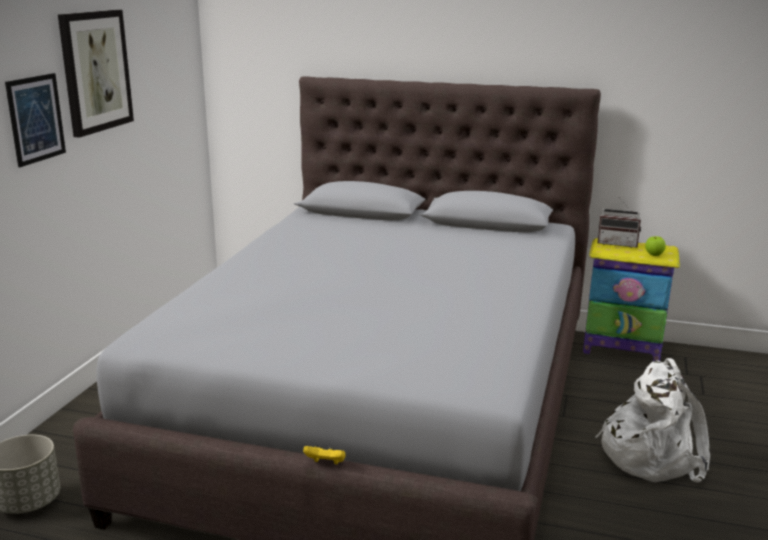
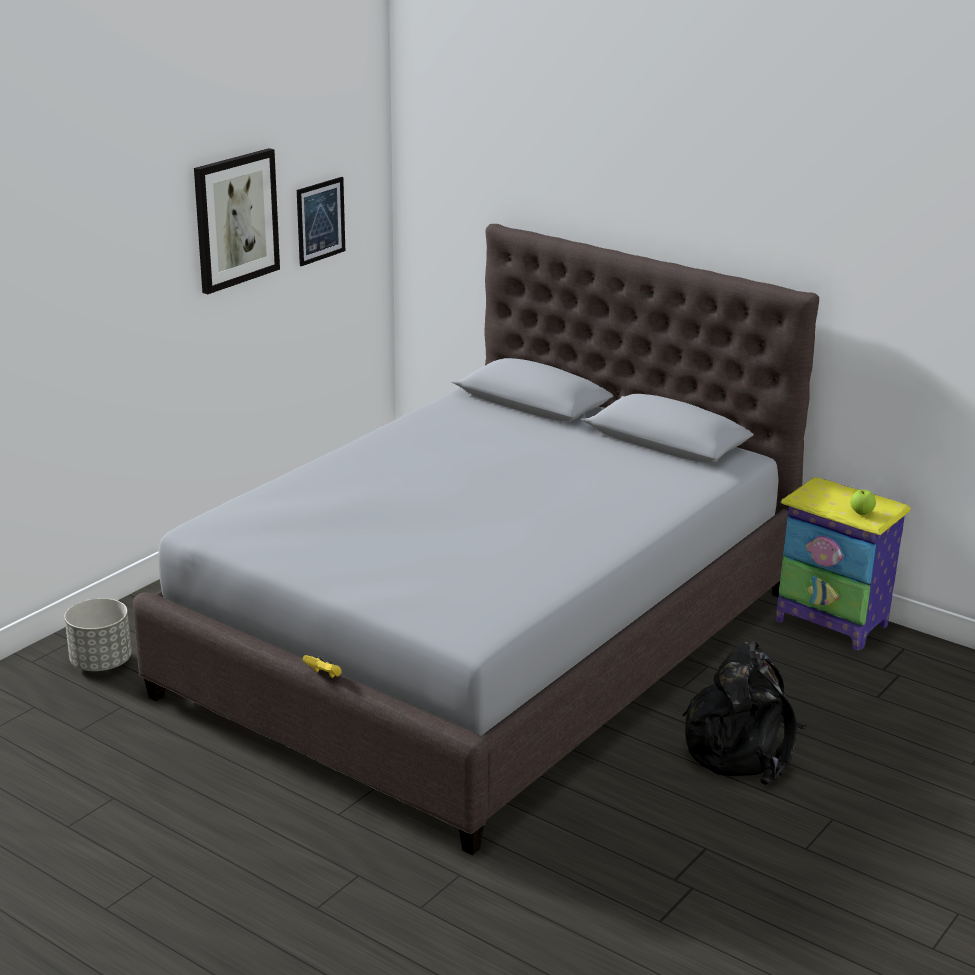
camera: 20 degrees right, 5 degrees up
picture [5,73,66,167] -> picture moved to [297,177,345,266]
white backpack [595,358,710,482] -> black backpack [682,641,807,785]
radio [597,197,641,248] -> none

